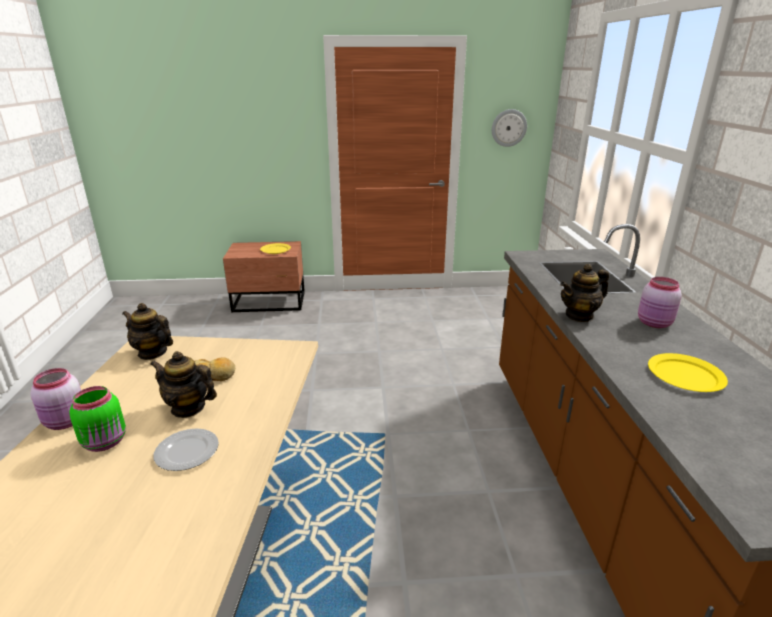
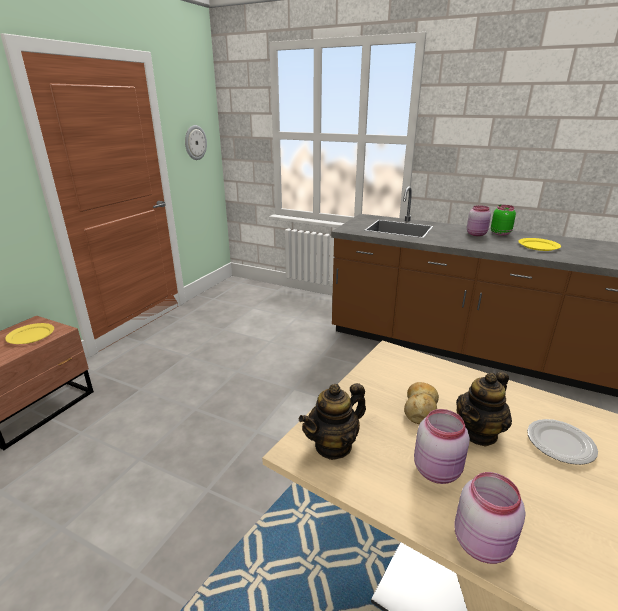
camera: 60 degrees left, 0 degrees up
green jar [69,386,126,452] -> green jar moved to [491,205,516,235]
teapot [560,264,609,322] -> none
none -> pink jar [414,409,470,484]

